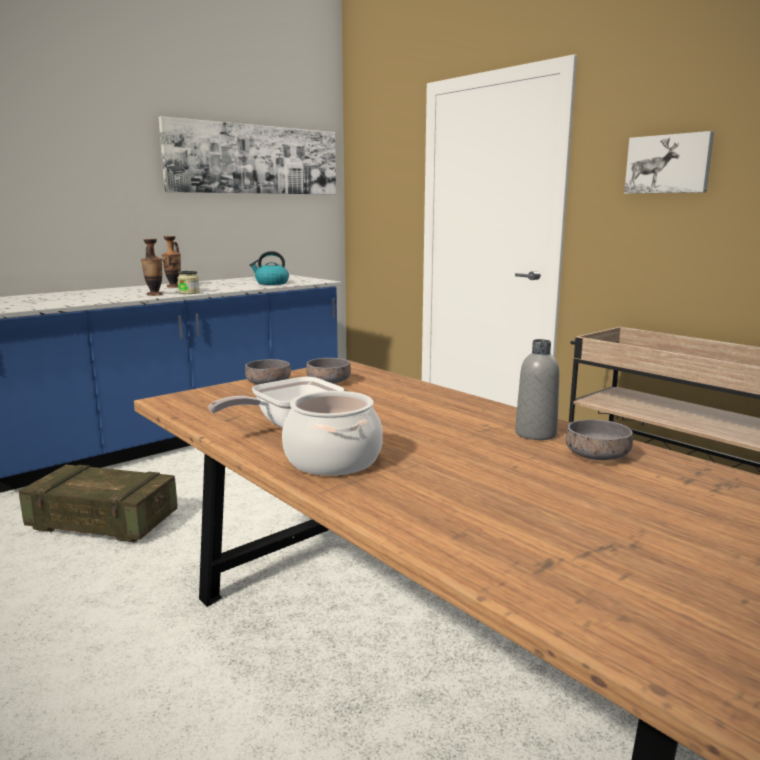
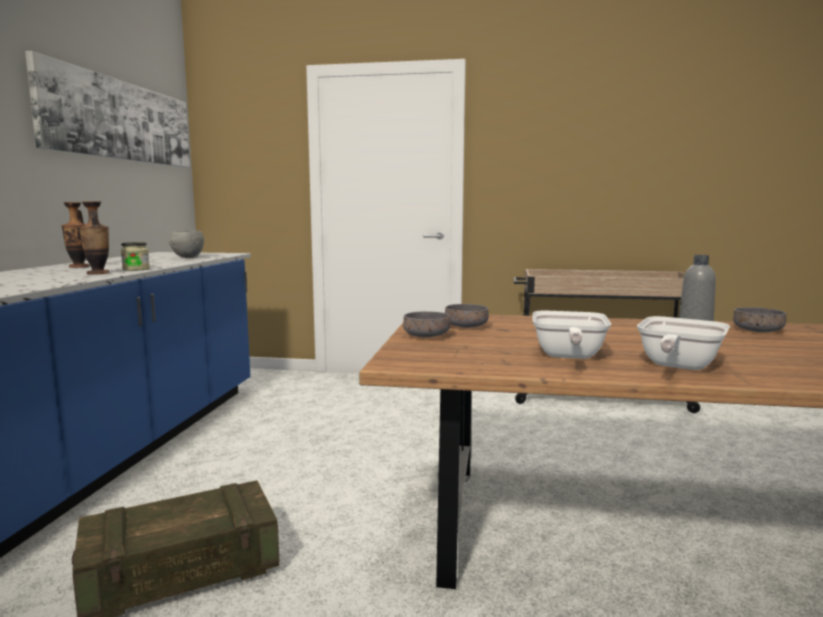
camera: 40 degrees left, 5 degrees down
kettle [250,251,289,285] -> grey bowl [168,230,204,258]
cooking pot [282,391,383,476] -> frying pan [637,316,730,370]
picture [624,131,714,194] -> none

